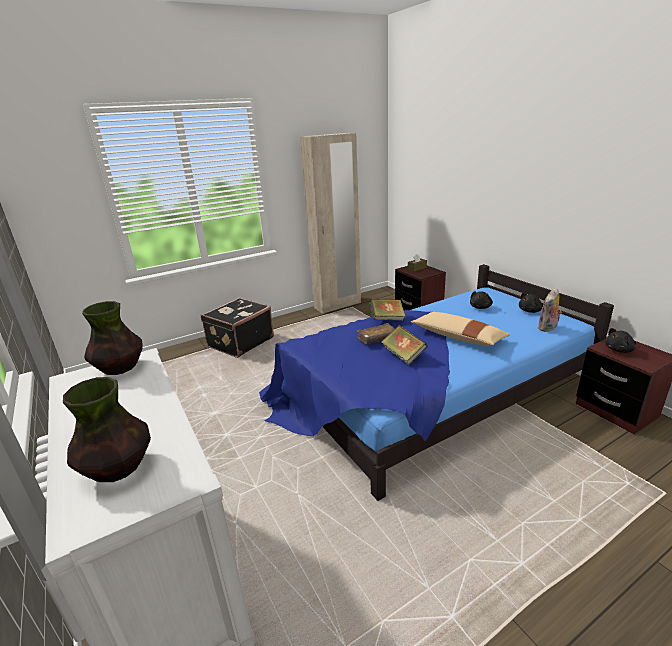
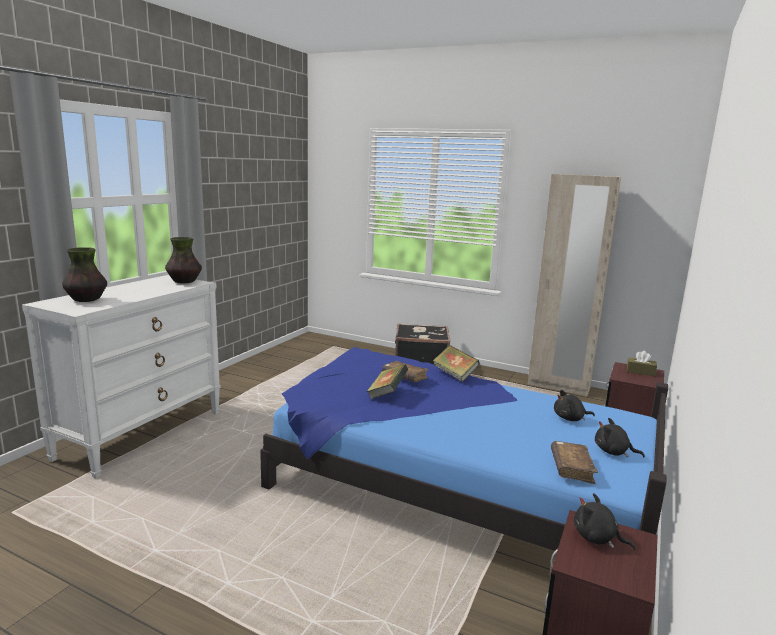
camera: 55 degrees right, 10 degrees down
beige pillow [411,312,511,346] -> none
plush toy [538,288,562,332] -> brown book [551,441,598,484]

